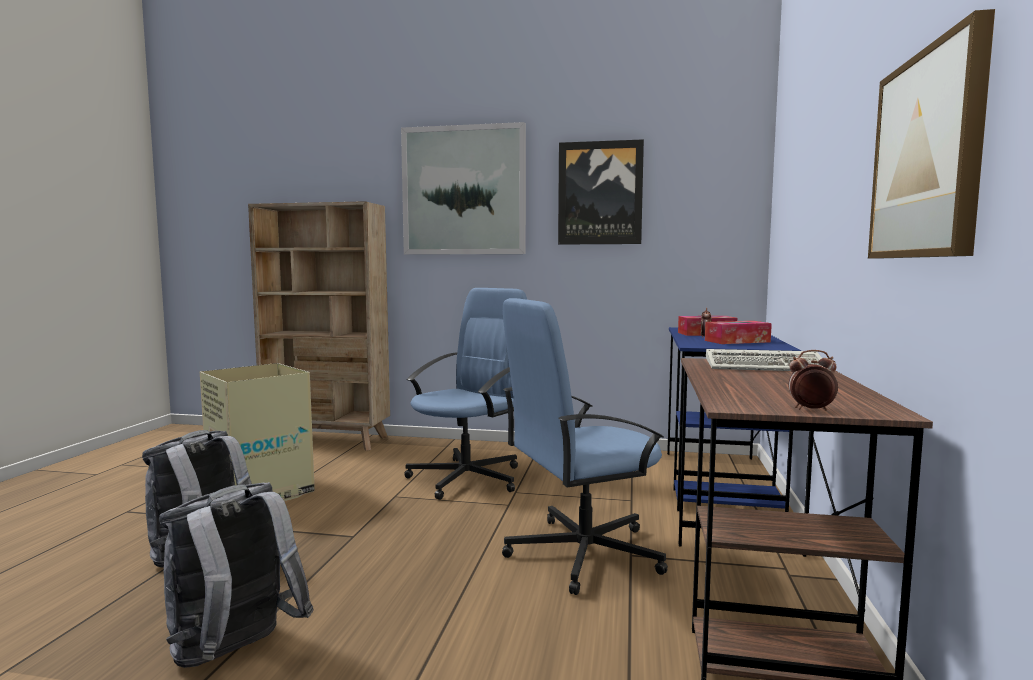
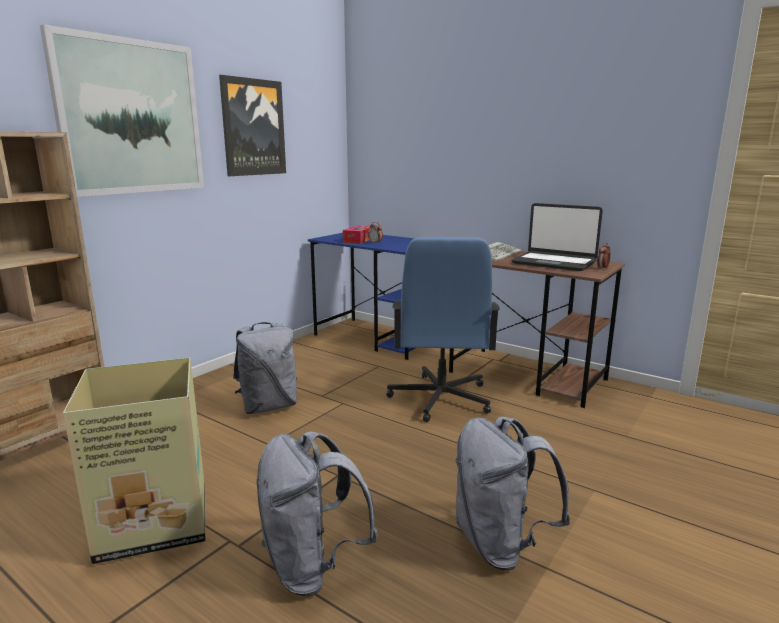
camera: 65 degrees left, 10 degrees up
blue office chair [404,288,527,500] -> grey backpack [233,322,297,414]
tissue box [705,321,772,344] -> none
picture [868,9,995,258] -> none
none -> laptop [511,203,603,271]

